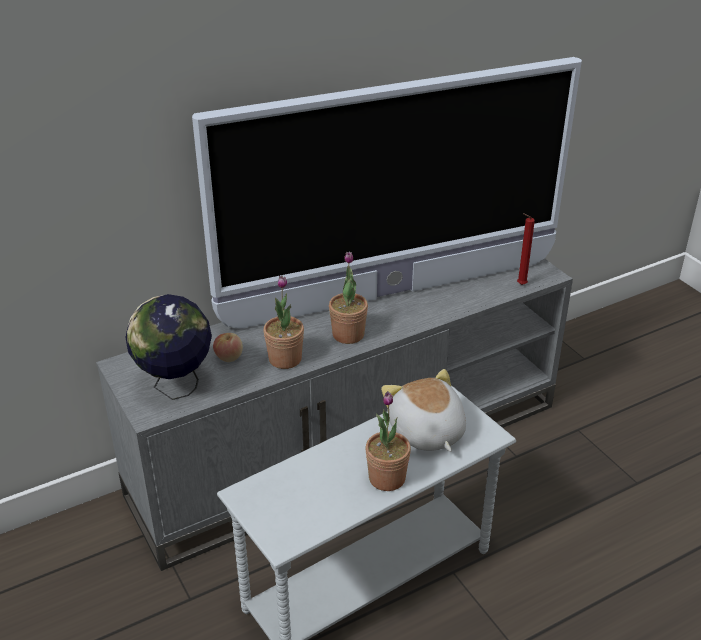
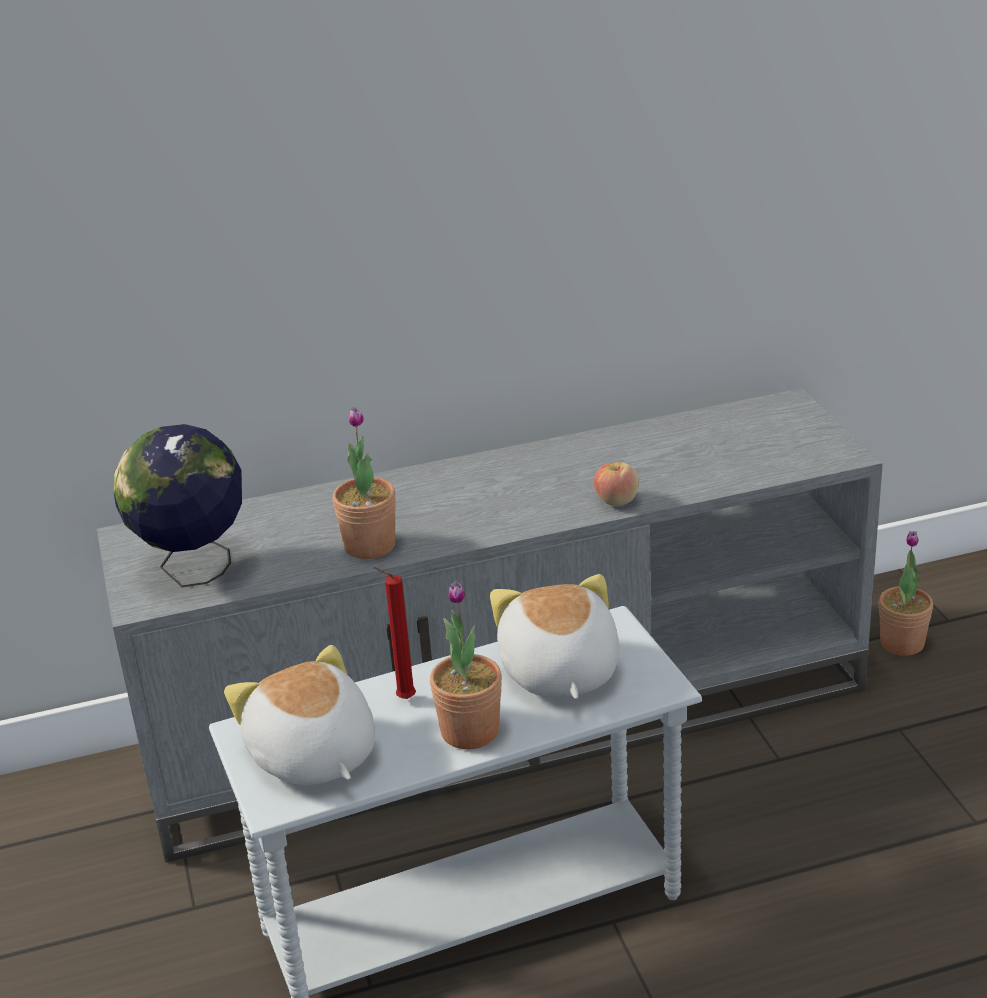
camera: 15 degrees right, 5 degrees down
television [192,57,582,329] -> none
apple [213,333,243,362] -> apple moved to [594,462,639,507]
potted plant [329,251,368,344] -> potted plant moved to [879,531,933,656]
red candle [517,213,535,285] -> red candle moved to [374,567,416,699]
none -> plush toy [224,645,375,785]

